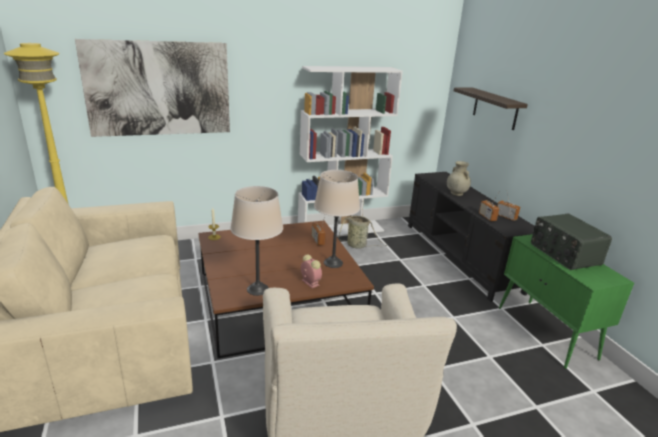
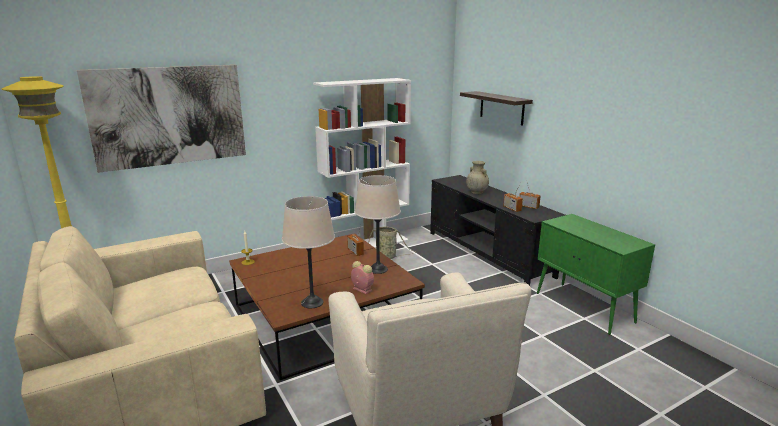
camera: 10 degrees left, 5 degrees down
radio [531,213,612,270] -> none

